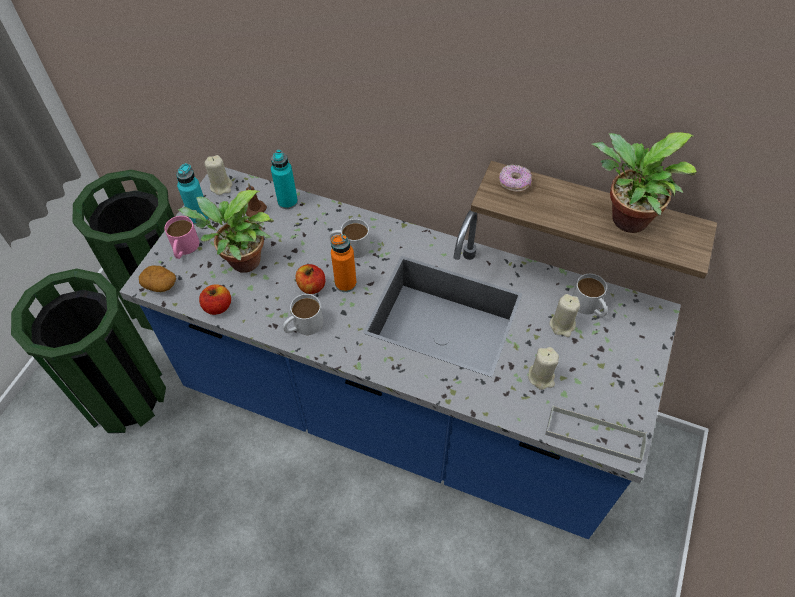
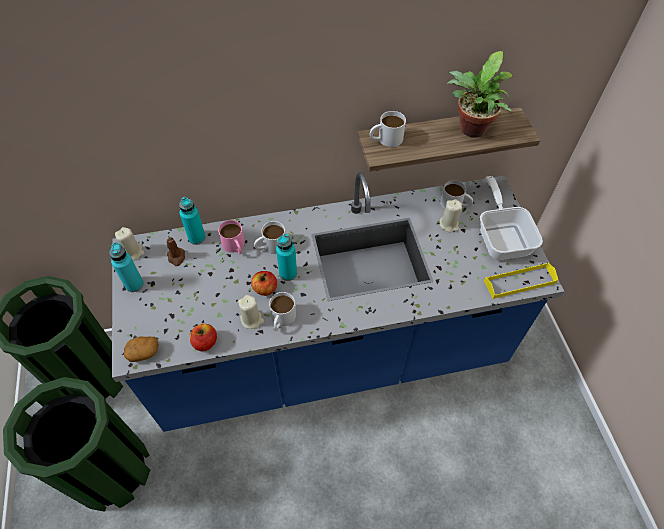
camera: 35 degrees left, 0 degrees up
pink mug [165,216,199,259] -> pink mug moved to [218,220,245,254]
potted plant [178,190,274,273] -> none
orange bottle [331,234,357,292] -> turquoise bottle [276,234,297,281]
donut [499,165,532,192] -> white mug [370,111,406,147]
beige candle [528,347,559,390] -> beige candle moved to [238,295,264,329]
grey tray [545,405,647,463] -> yellow tray [484,263,558,299]
none -> frying pan [480,176,543,260]

